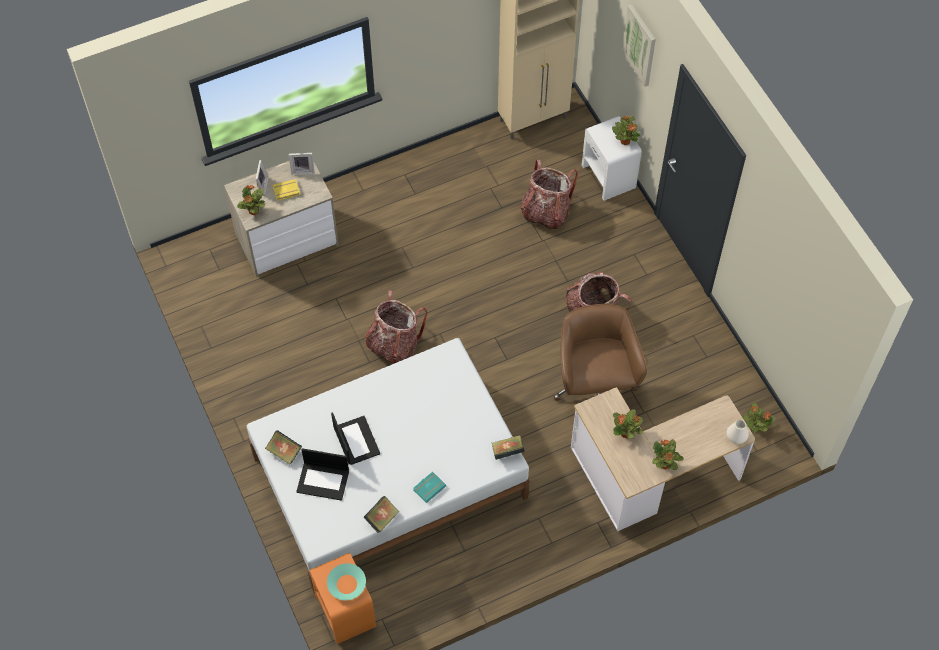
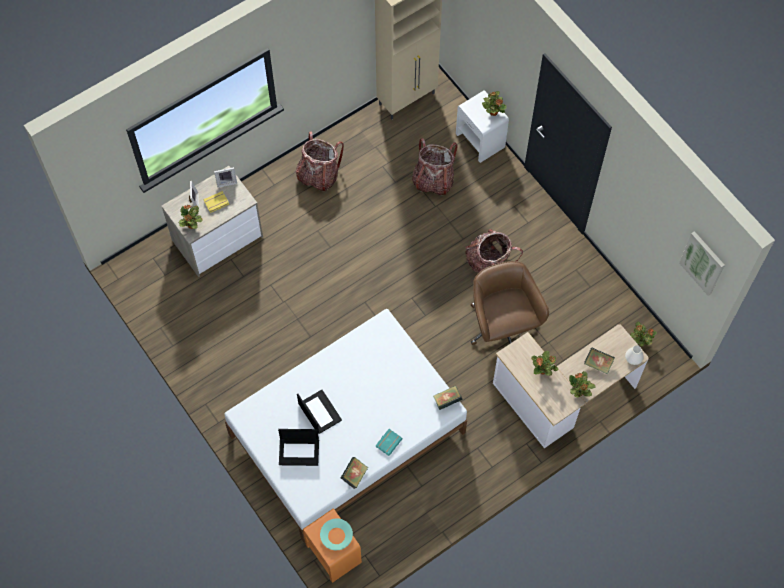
camera: 10 degrees left, 5 degrees up
book [265,430,302,465] -> book moved to [584,347,615,374]
backpack [365,290,427,364] -> backpack moved to [295,131,344,191]
picture [622,4,656,87] -> picture moved to [679,231,725,296]

